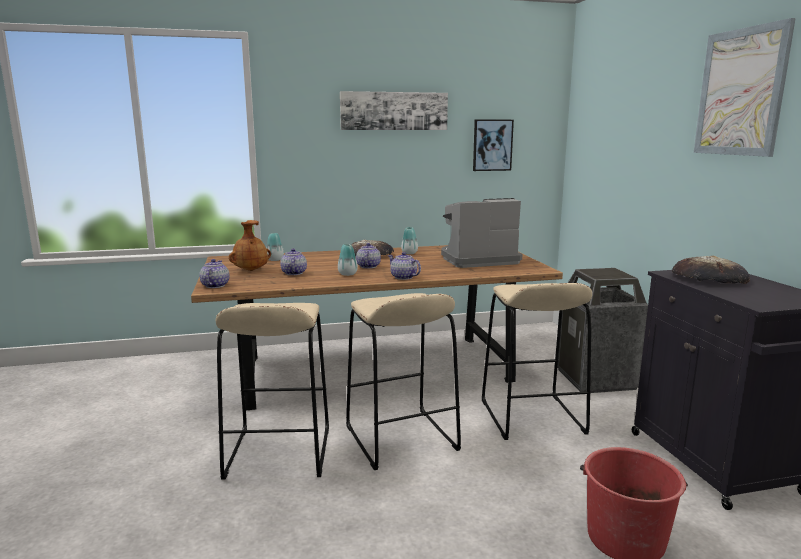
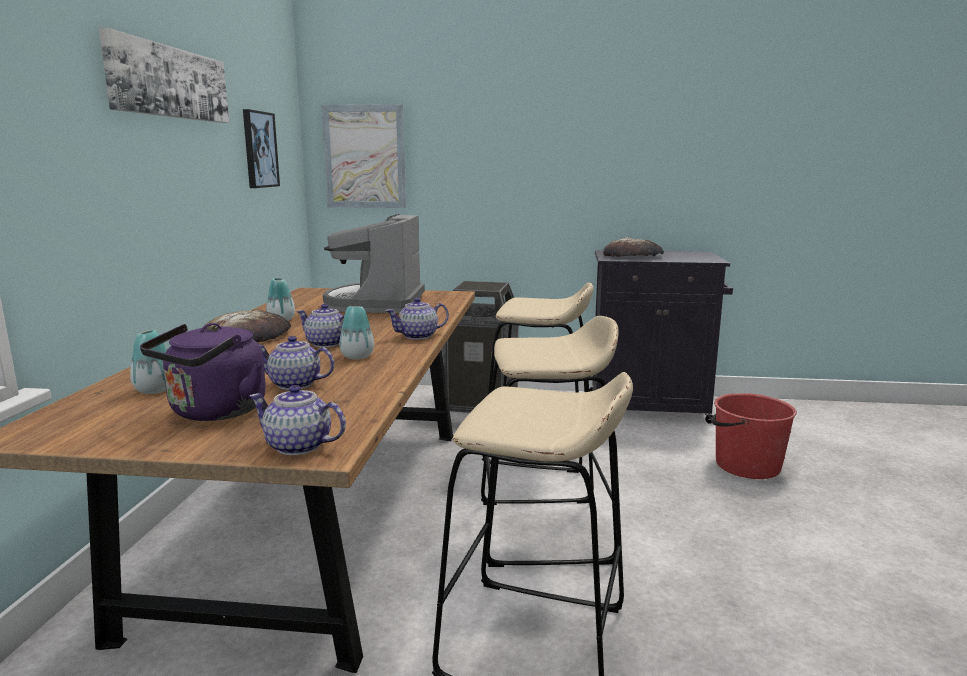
camera: 70 degrees left, 0 degrees up
brown vase [229,220,271,271] -> purple kettle [140,323,266,421]
picture [694,18,796,157] -> picture moved to [321,104,406,208]

